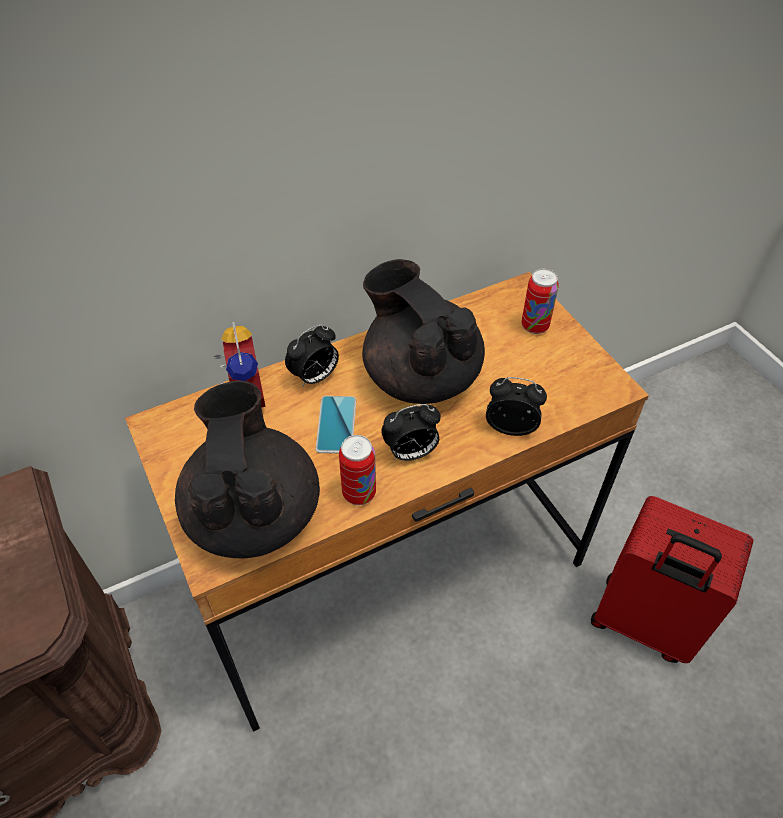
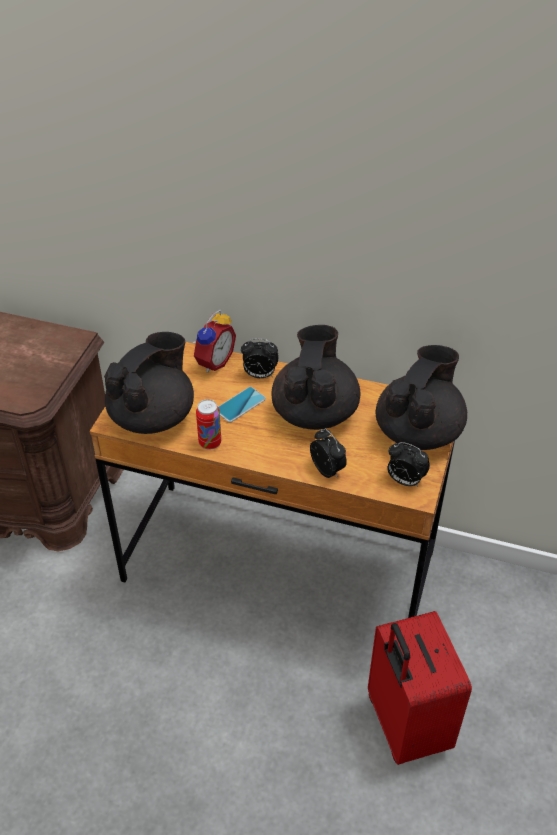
camera: 45 degrees right, 5 degrees down
alarm clock [381,404,441,461] -> alarm clock moved to [387,442,430,487]
can [521,269,559,334] -> black teapot [375,345,467,450]

